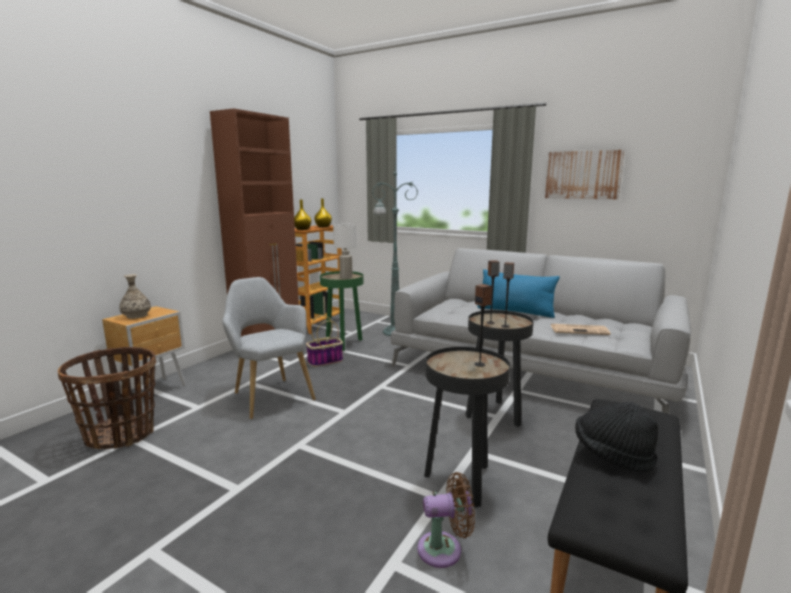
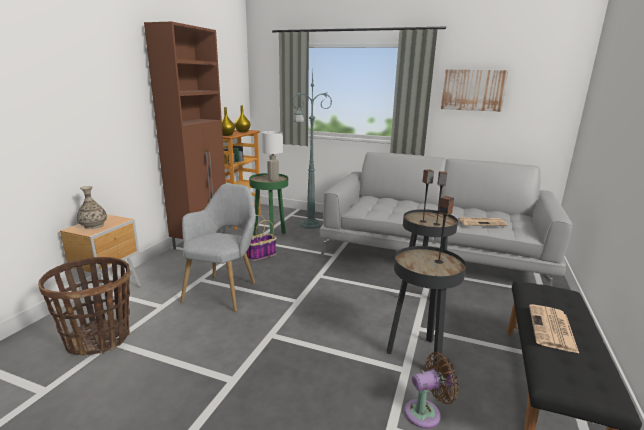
camera: 10 degrees left, 5 degrees up
grey armchair [222,277,316,419] -> grey armchair turned 60 degrees clockwise [181,184,256,312]
blue pillow [478,269,560,318] -> none
black hat [575,402,658,472] -> newspaper [529,304,579,353]

